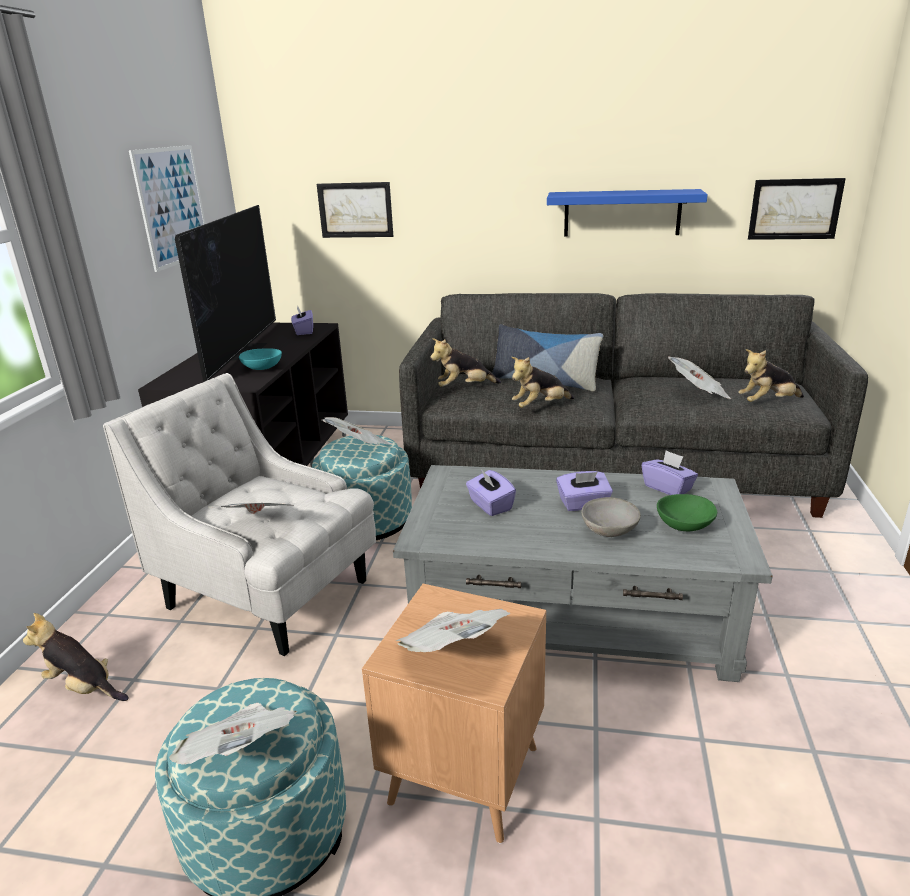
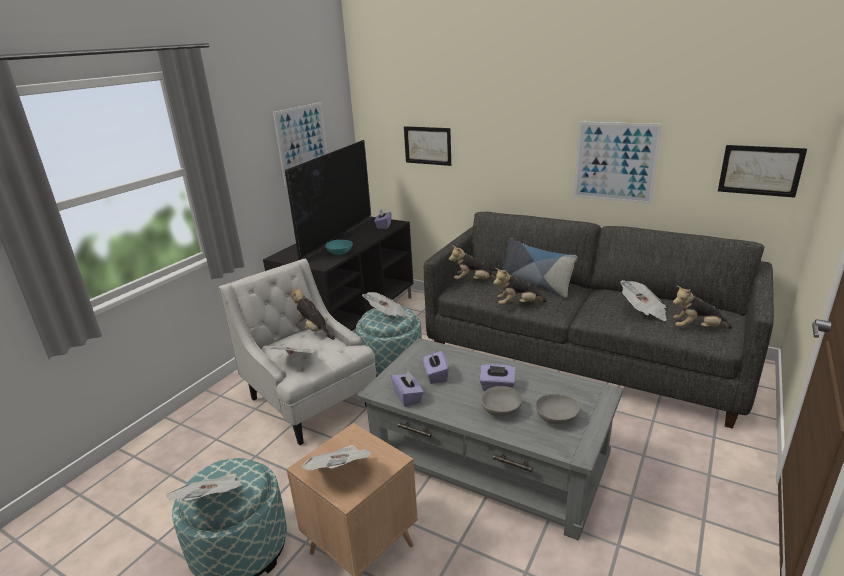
camera: 20 degrees right, 0 degrees up
plush toy [23,613,129,701] -> plush toy moved to [291,289,335,340]
blue shelf [547,189,708,236] -> picture [574,121,662,204]
purple tissue box [641,450,698,495] -> purple tissue box moved to [391,371,424,407]
green bowl [657,494,717,531] -> grey bowl [535,394,579,424]

